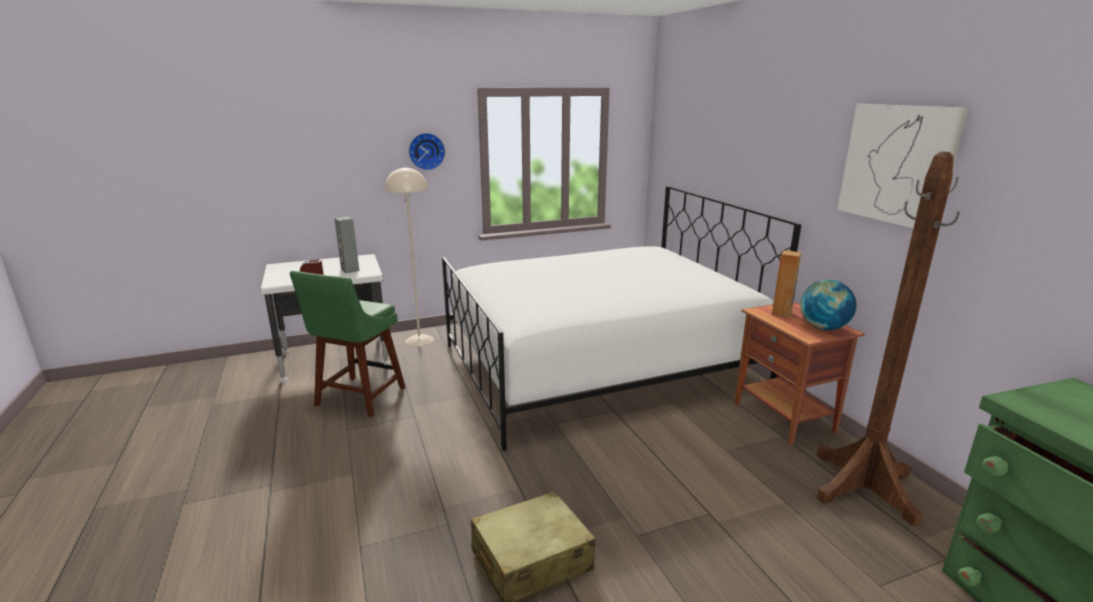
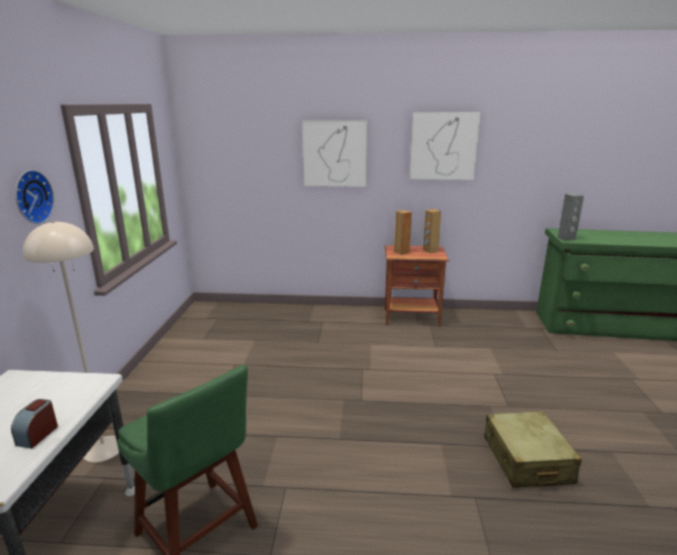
camera: 65 degrees left, 0 degrees up
grey speaker [334,216,359,273] -> grey speaker moved to [557,194,584,241]
white bed [442,186,801,451] -> none
globe [800,280,857,330] -> brown speaker [423,209,441,253]
brown clothes rack [817,152,960,527] -> none
none -> picture [303,121,368,187]

